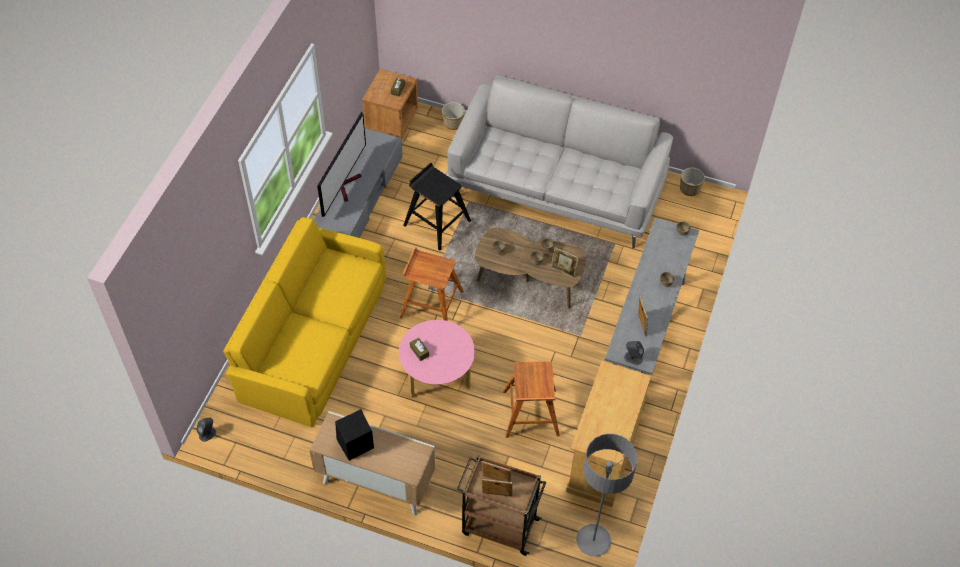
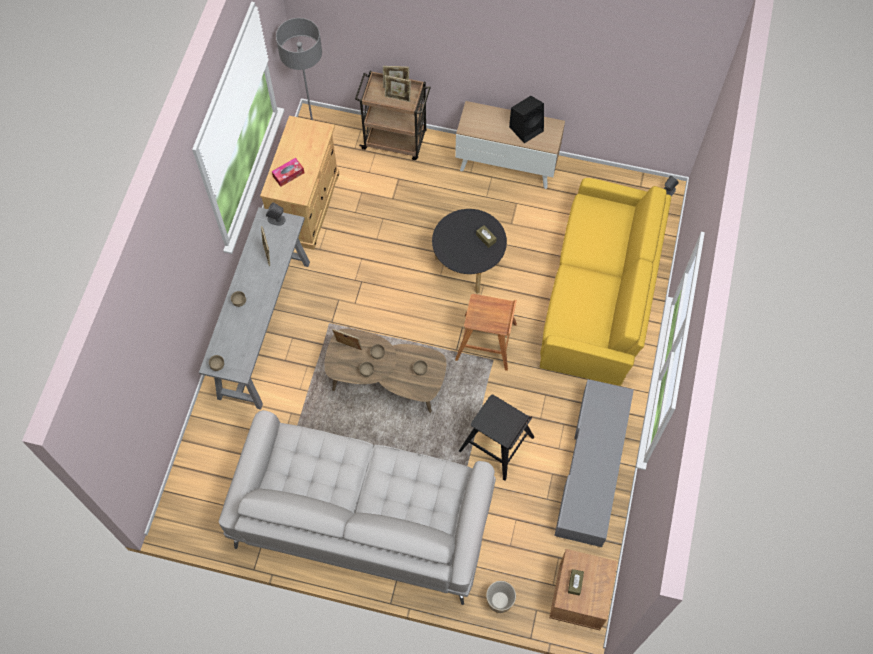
camera: 175 degrees right, 10 degrees up
television [317,112,366,217] -> none
pink coffee table [399,320,475,398] -> black coffee table [432,209,507,294]
brown stool [503,361,560,438] -> none
planter [680,168,705,196] -> none
none -> tissue box [272,158,304,187]

